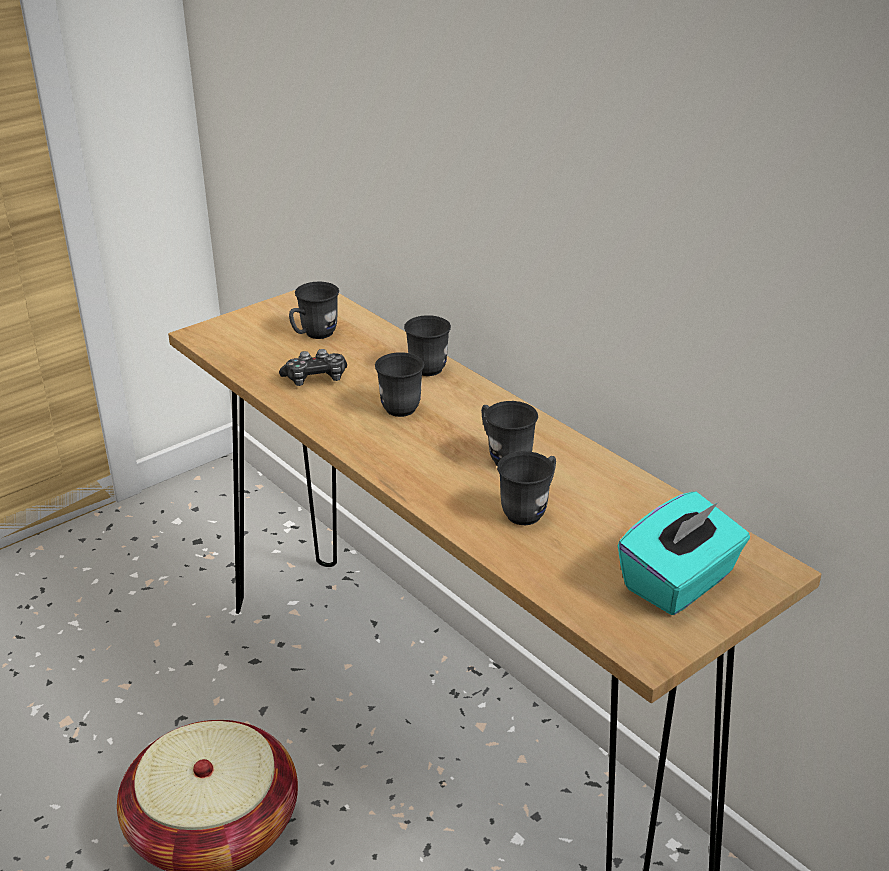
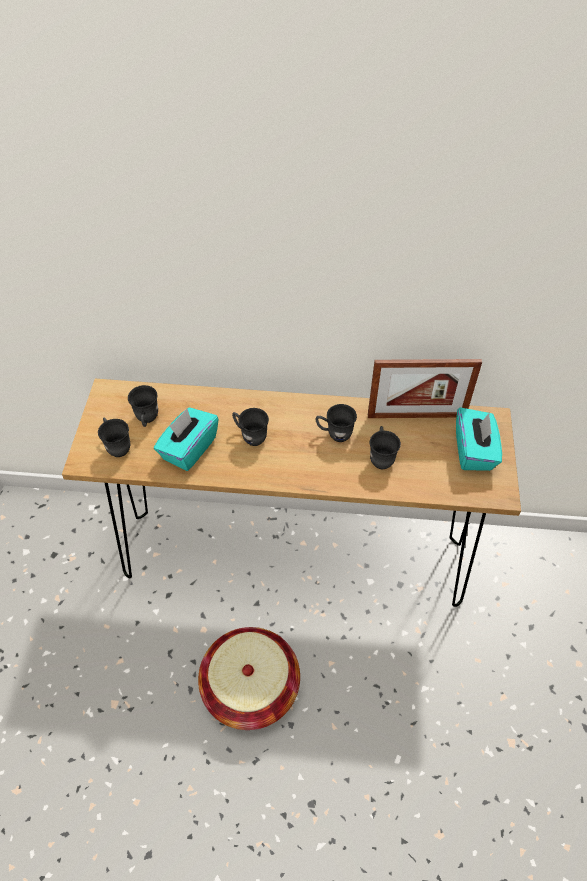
camera: 45 degrees left, 20 degrees up
game controller [279,349,347,386] -> turquoise tissue box [154,407,219,471]
grey mug [404,315,451,376] -> grey mug moved to [98,418,130,457]
none -> picture frame [368,359,482,418]

